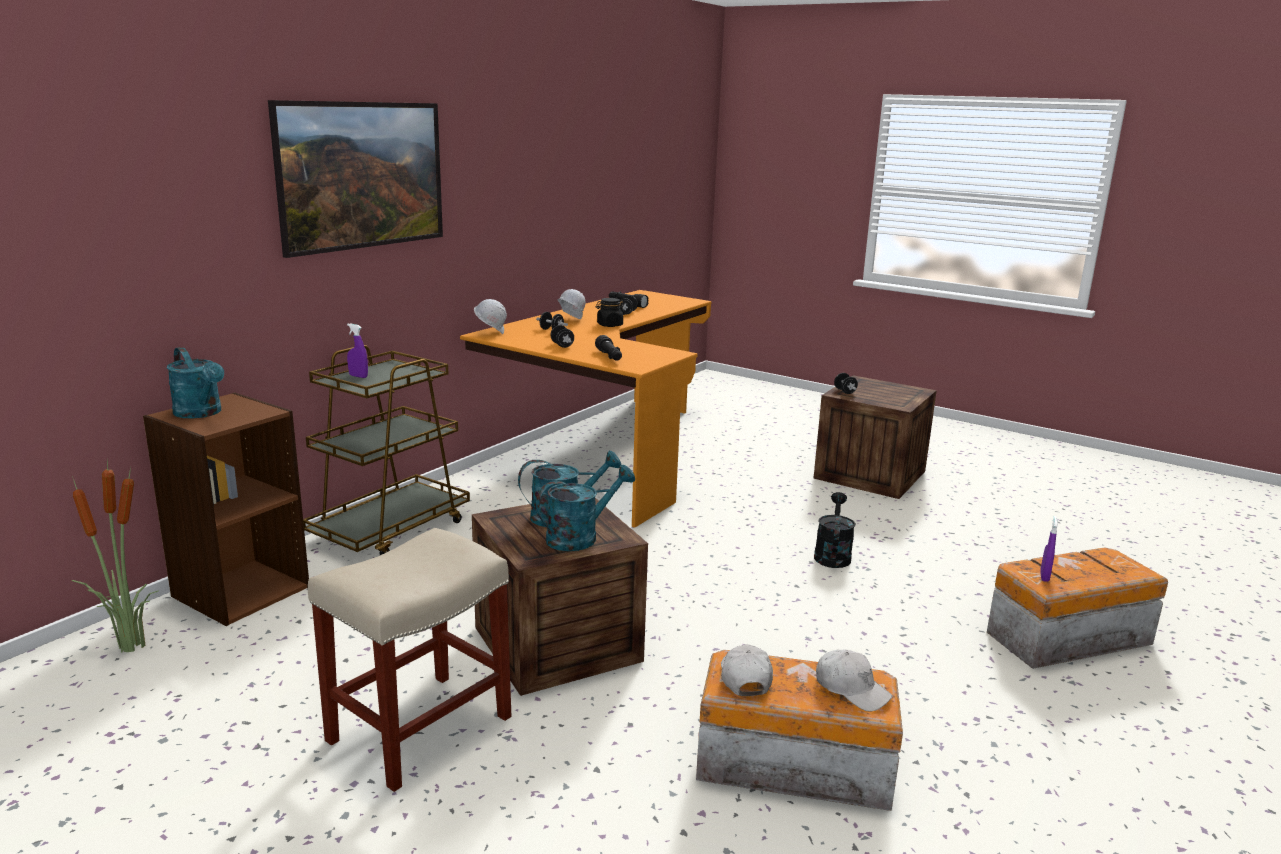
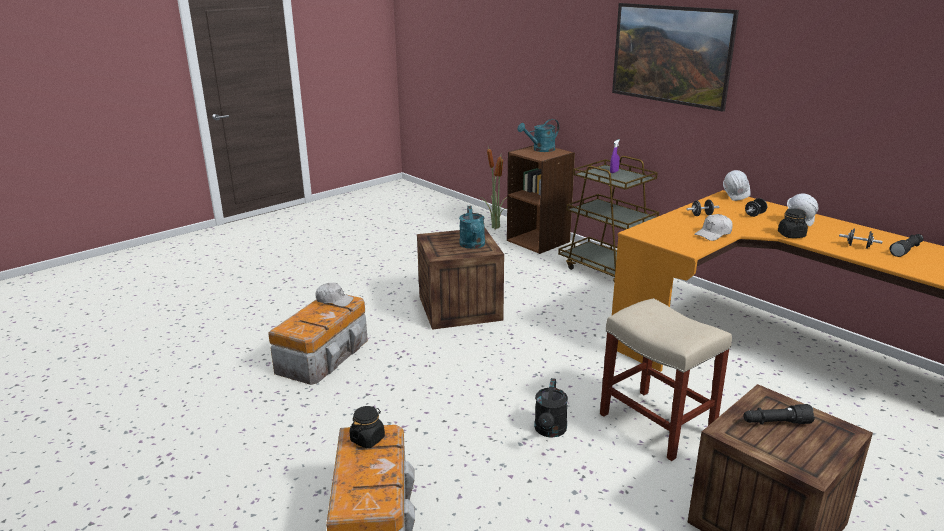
camera: 105 degrees right, 5 degrees up
beige stool [308,528,511,792] -> beige stool moved to [600,298,732,461]
turquoise watering can [536,465,635,551] -> none
black flashlight [595,335,622,361] -> black flashlight moved to [743,404,815,425]
black watering can [814,492,855,568] -> black watering can turned 75 degrees clockwise [534,378,568,438]
white cap [816,650,893,712] -> white cap moved to [694,214,733,241]
black dumbbell [834,373,858,394] -> none
purple spray bottle [1040,516,1058,582] -> black jar [350,406,385,448]

